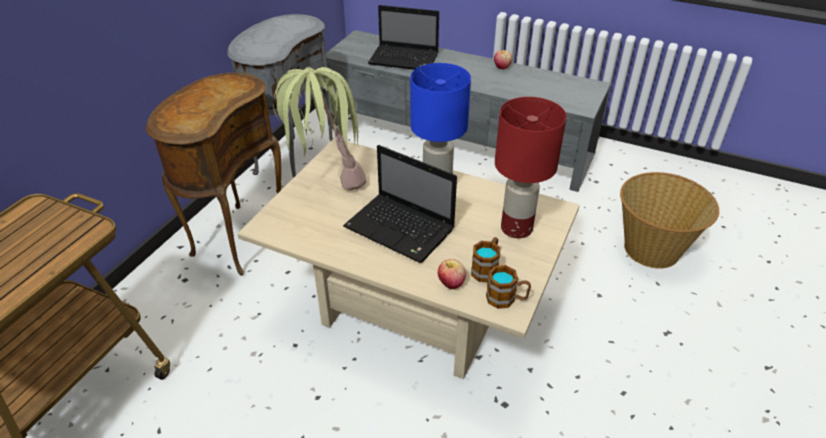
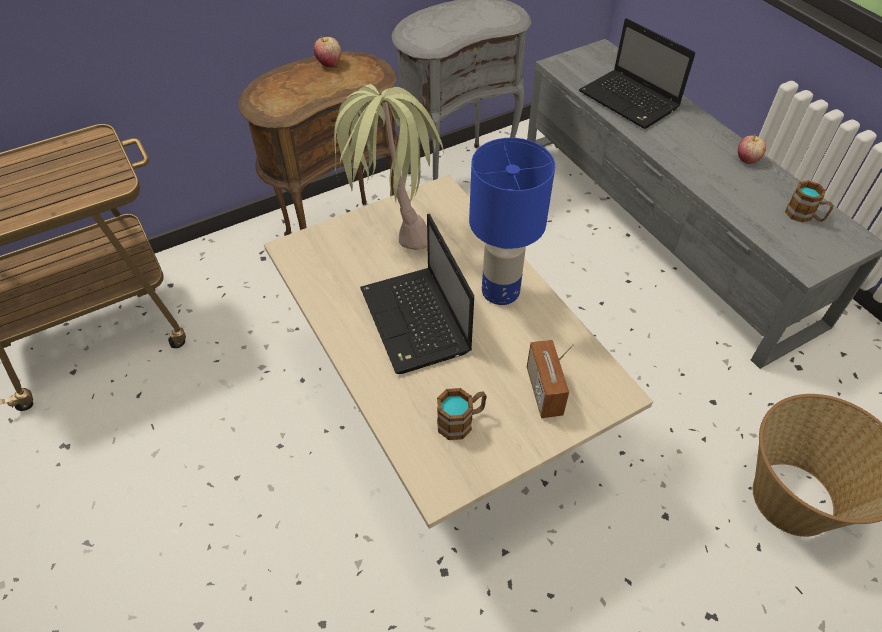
camera: 35 degrees right, 10 degrees up
apple [438,259,466,289] -> apple moved to [314,36,341,67]
mug [486,265,531,309] -> mug moved to [785,180,833,222]
red table lamp [495,97,567,238] -> radio [527,340,574,418]

